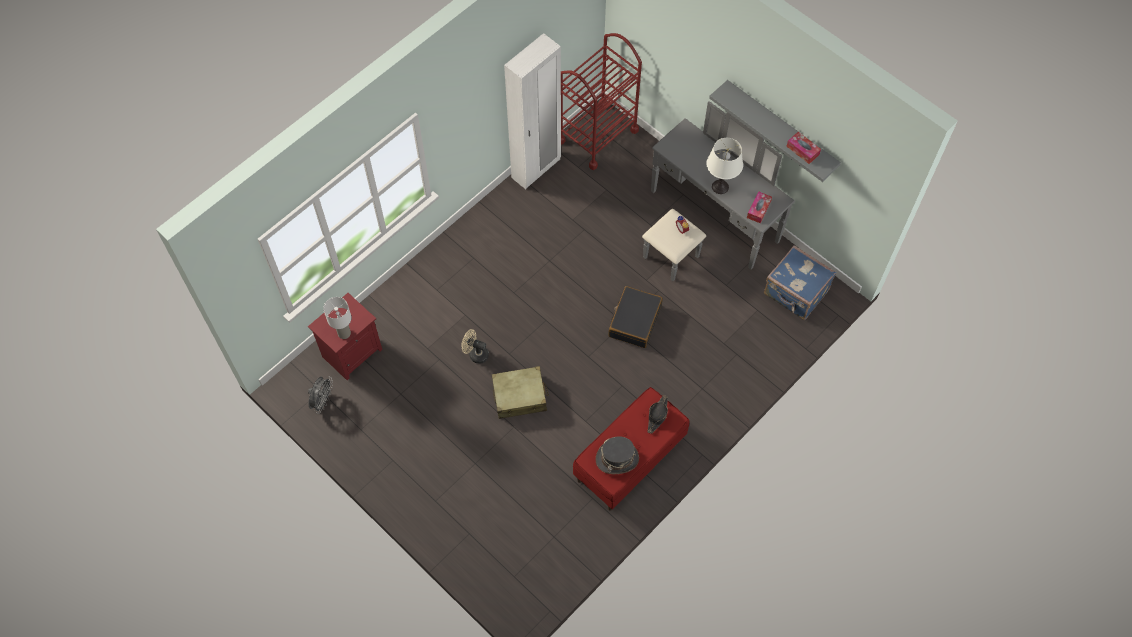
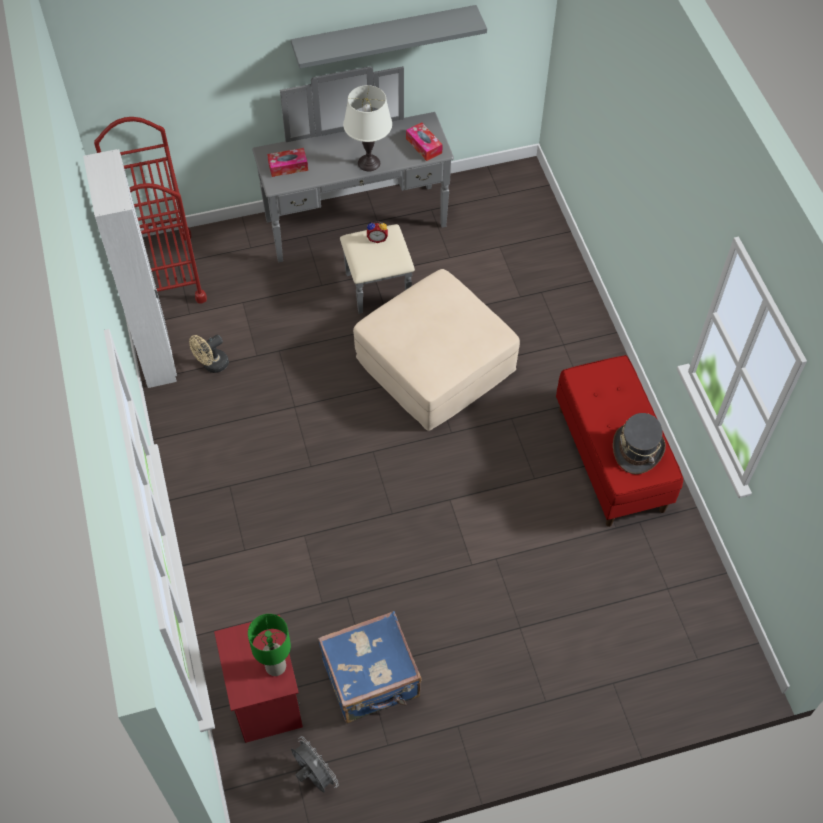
camera: 60 degrees left, 5 degrees down
white table lamp [323,297,352,339] -> green table lamp [248,614,291,676]
beige fan [461,329,489,364] -> beige fan moved to [189,335,229,373]
beige suitcase [492,366,549,419] -> none
black suitcase [608,286,663,348] -> beige ottoman [353,269,520,431]
black hat [647,395,668,434] -> none
blue suitcase [764,245,836,320] -> blue suitcase moved to [318,611,422,723]
tissue box [787,132,821,164] -> tissue box moved to [267,148,308,177]

